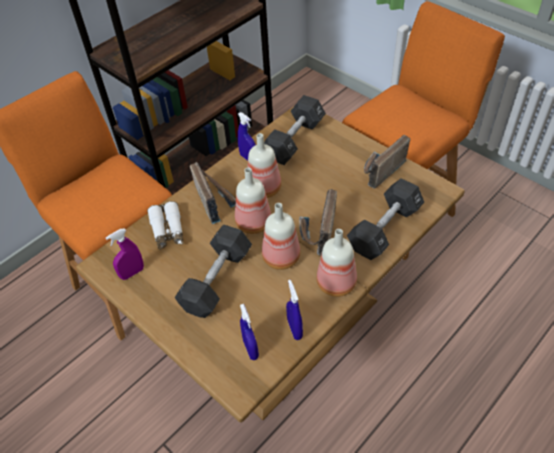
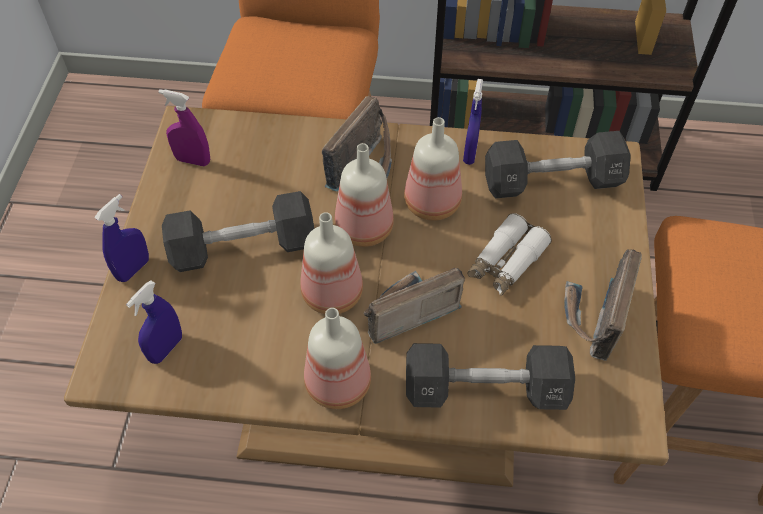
camera: 50 degrees right, 5 degrees up
white binoculars [147,201,184,250] -> white binoculars moved to [467,213,552,296]
blue spray bottle [286,280,303,340] -> blue spray bottle moved to [94,194,149,282]
radio [364,135,410,189] -> radio turned 75 degrees counterclockwise [564,249,642,361]

